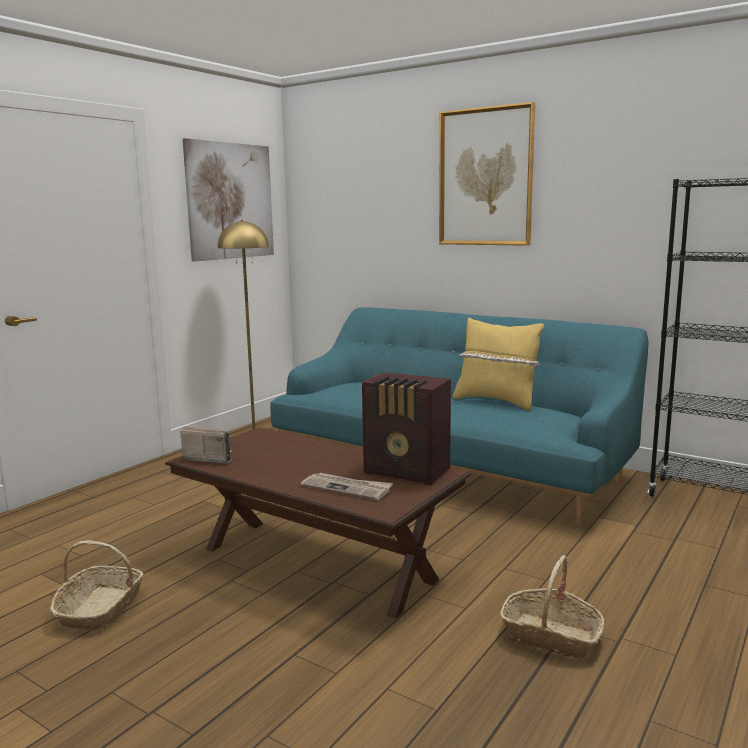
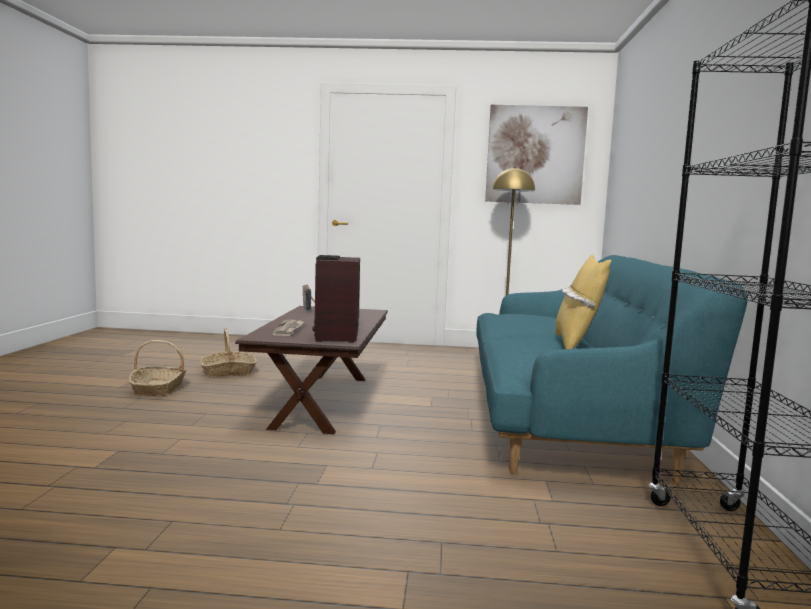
camera: 60 degrees right, 5 degrees down
picture [439,102,535,246] -> none
basket [500,555,604,659] -> basket moved to [129,340,186,396]

